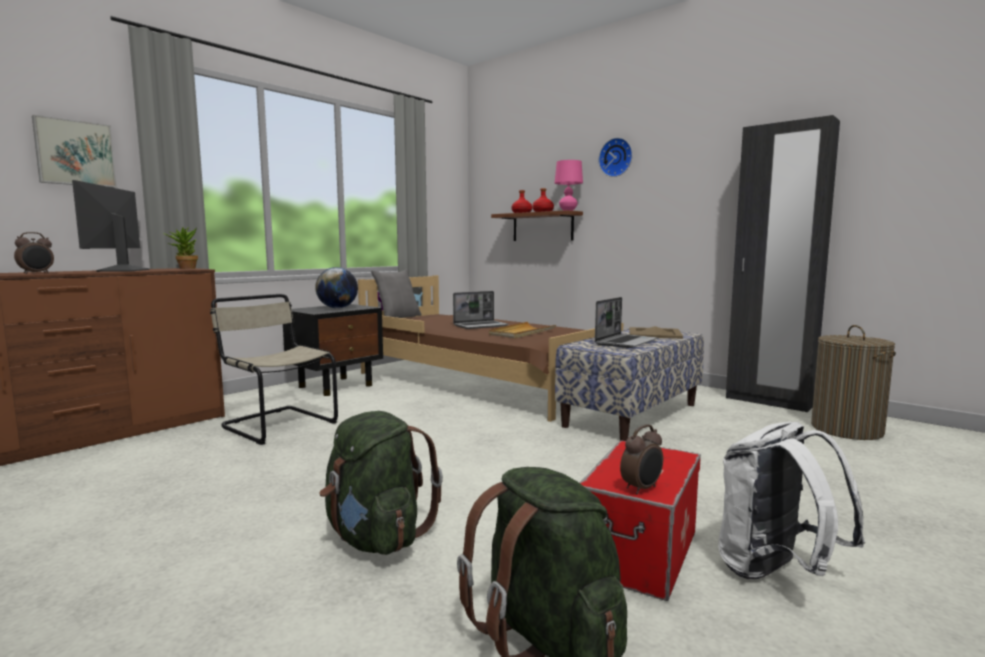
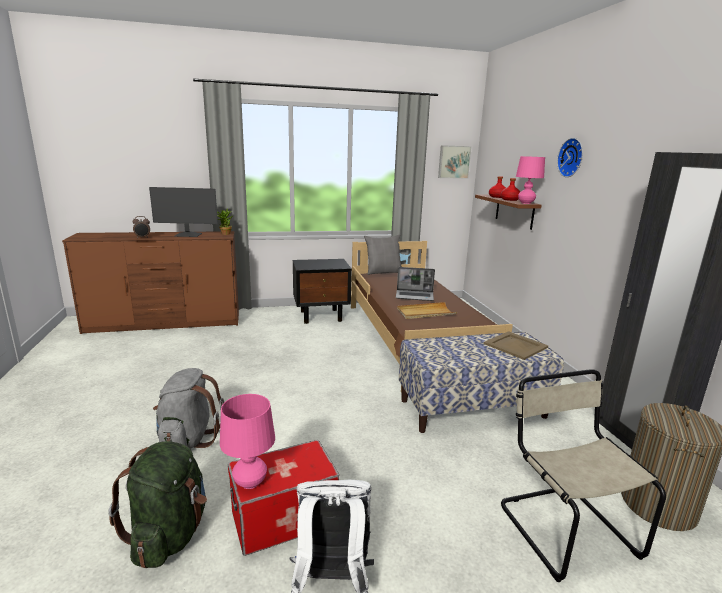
camera: 35 degrees right, 10 degrees up
picture [32,115,117,188] -> picture moved to [438,145,472,179]
monitor [72,180,150,272] -> monitor turned 120 degrees counterclockwise [149,187,218,237]
beige chair [210,294,338,445] -> beige chair moved to [501,369,666,582]
globe [315,267,358,308] -> none
green backpack [320,411,443,555] -> grey backpack [153,368,224,449]
laptop [595,297,658,348] -> none
alarm clock [620,424,663,494] -> pink table lamp [220,394,275,489]

